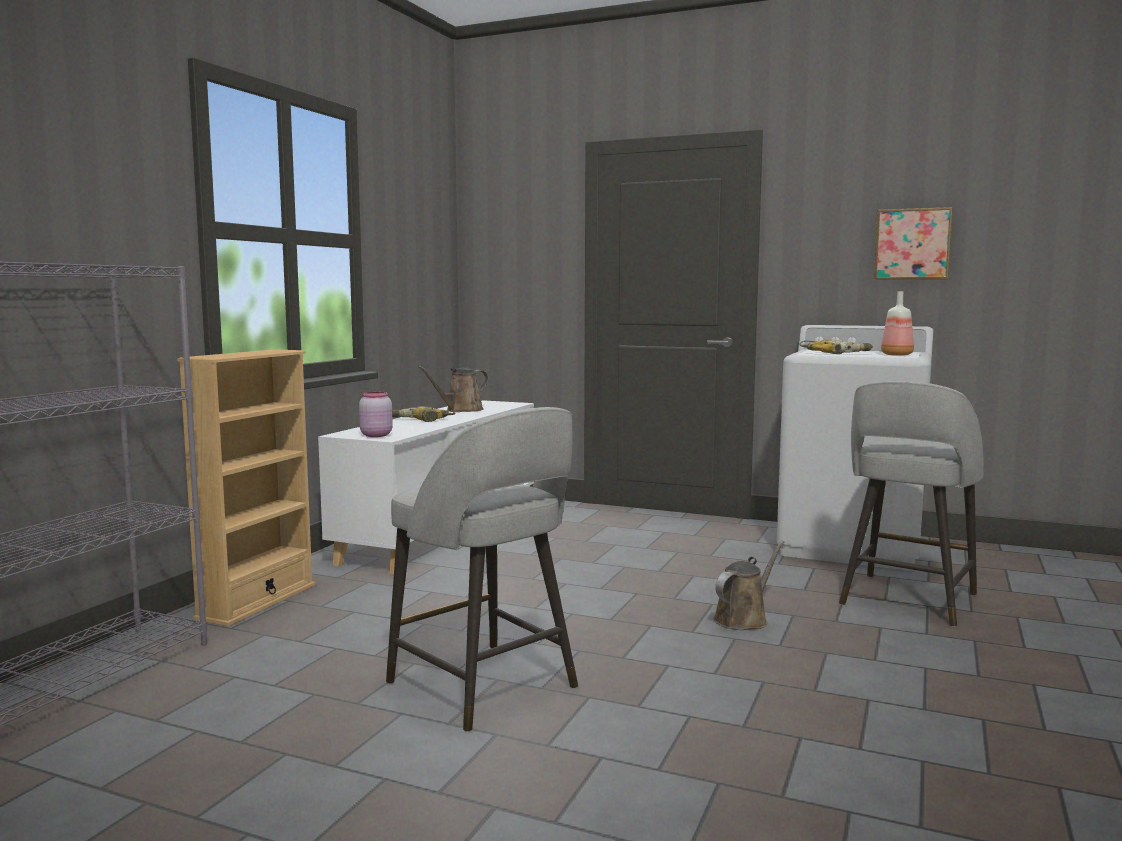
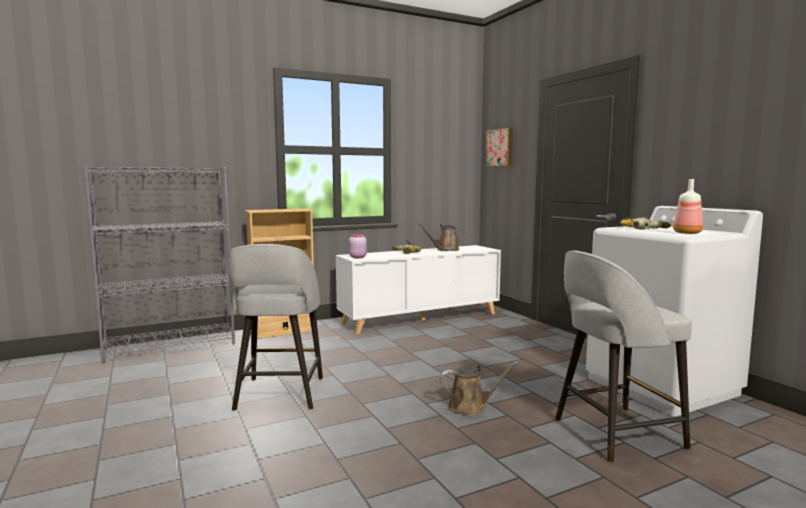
camera: 40 degrees right, 0 degrees up
picture [874,207,953,280] -> picture moved to [486,128,513,167]

